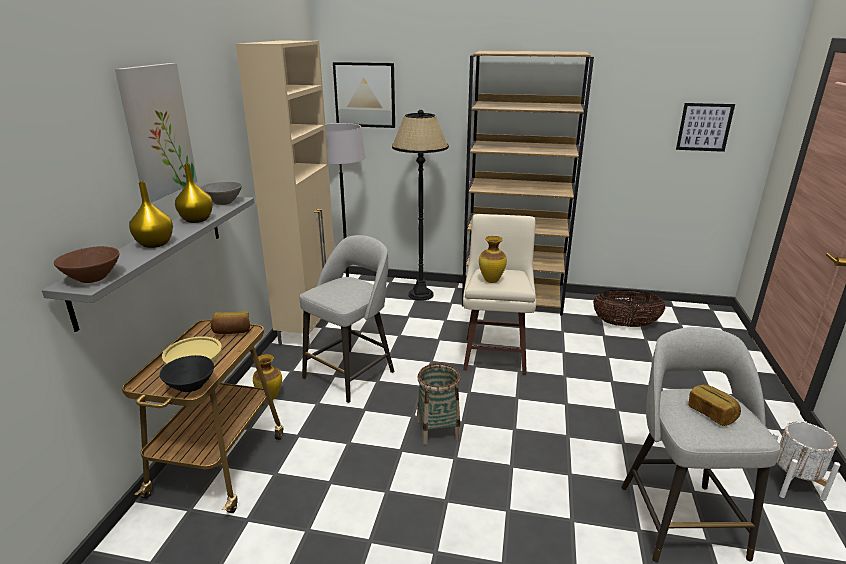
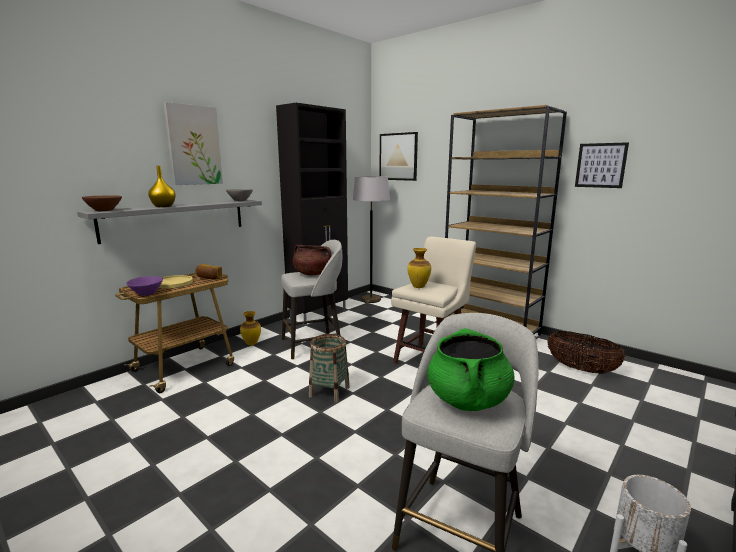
camera: 30 degrees right, 10 degrees down
black bowl [160,355,214,392] -> purple bowl [126,276,163,296]
yellow vase [175,163,213,223] -> none
beige cabinet [236,41,334,349] -> black cabinet [276,103,348,326]
black floor lamp [392,110,449,301] -> none
picture [676,103,735,152] -> picture moved to [575,142,629,188]
bread [688,385,741,426] -> green cooking pot [427,328,515,411]
none -> brown cooking pot [293,245,331,275]

